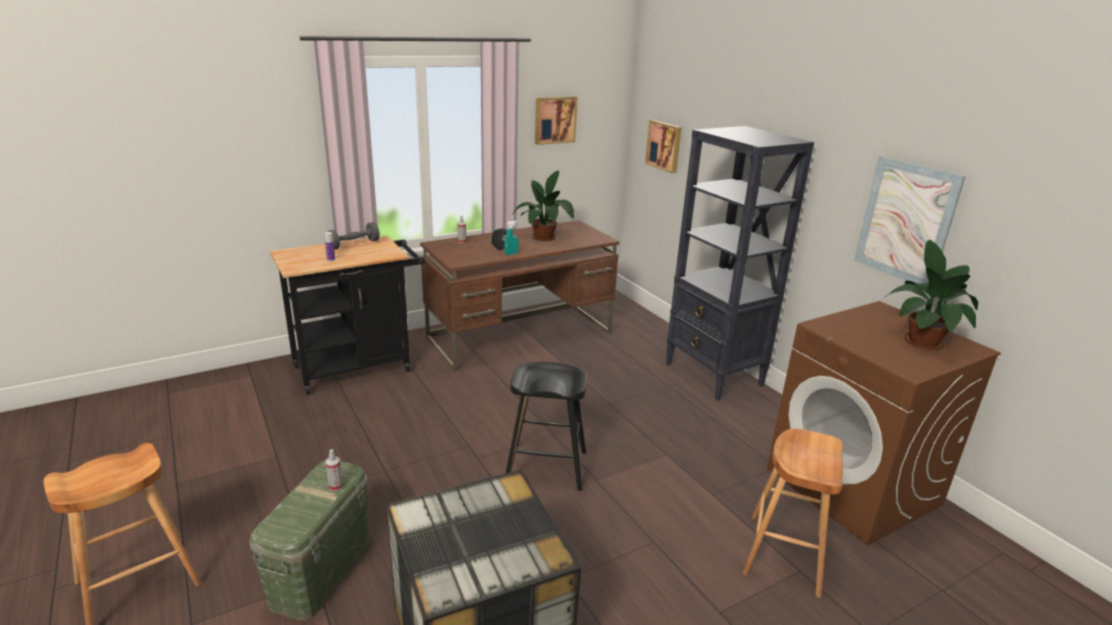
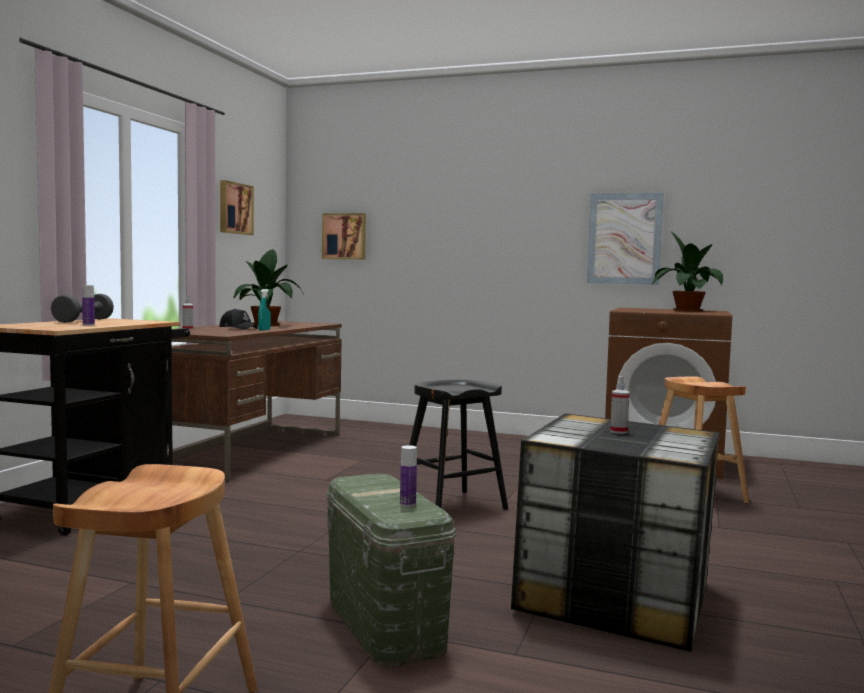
camera: 40 degrees left, 20 degrees down
spray bottle [325,449,343,491] -> spray bottle moved to [610,376,630,434]
black bookcase [666,126,814,401] -> none
none -> bottle [400,445,417,507]

